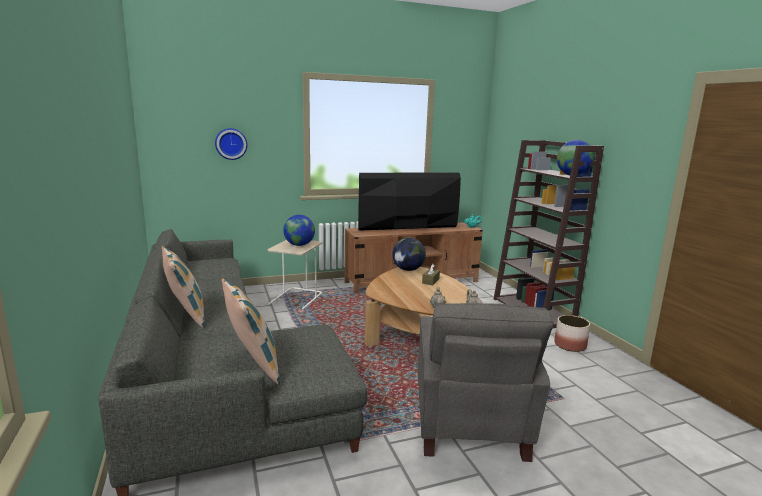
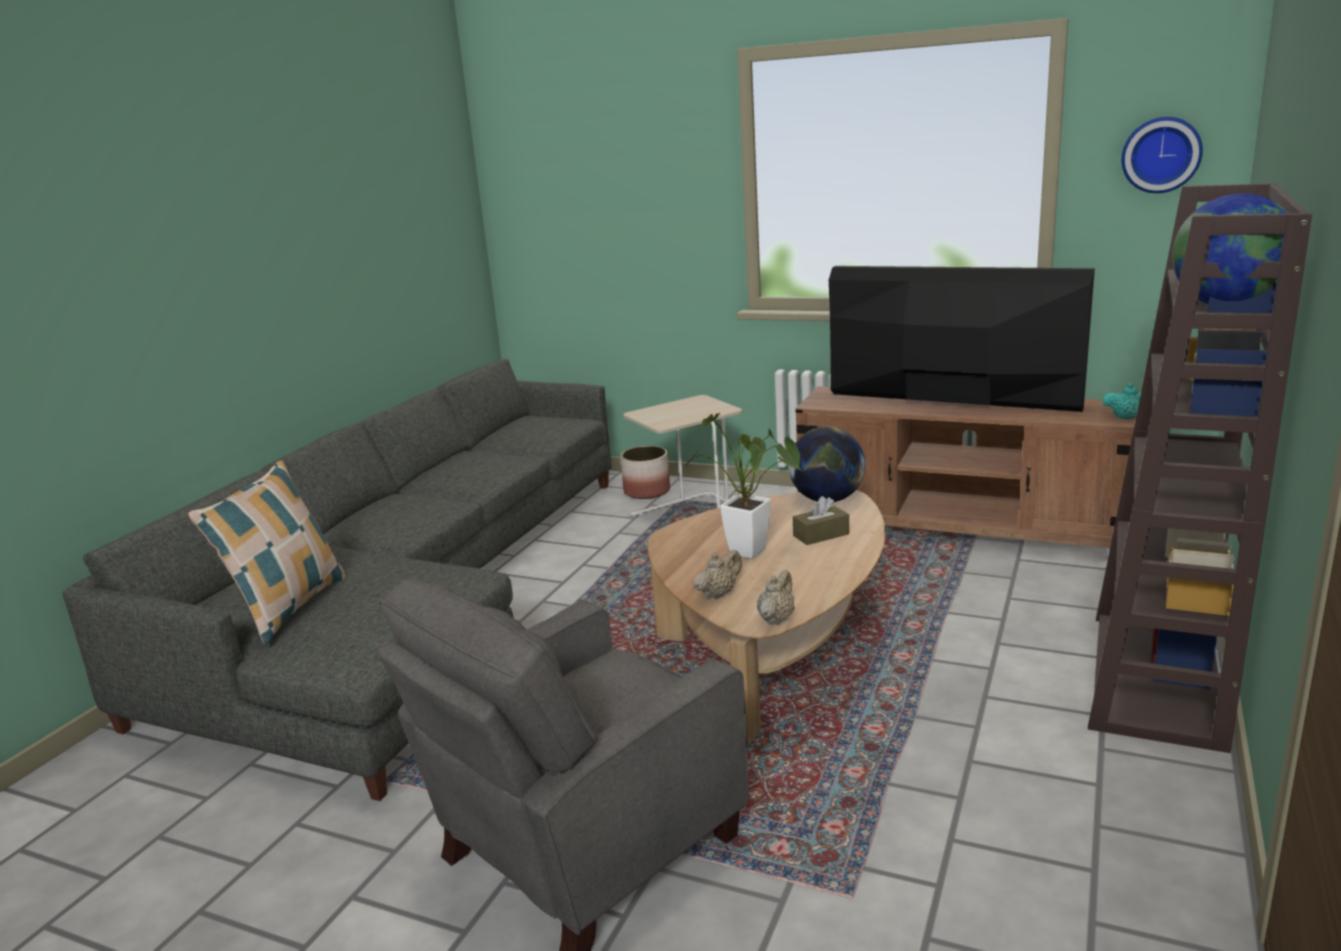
camera: 45 degrees right, 5 degrees up
pillow [162,246,205,329] -> none
wall clock [215,128,247,160] -> wall clock moved to [1121,117,1203,193]
globe [283,215,315,246] -> none
planter [554,315,590,352] -> planter moved to [621,446,670,499]
none -> potted plant [686,413,802,559]

